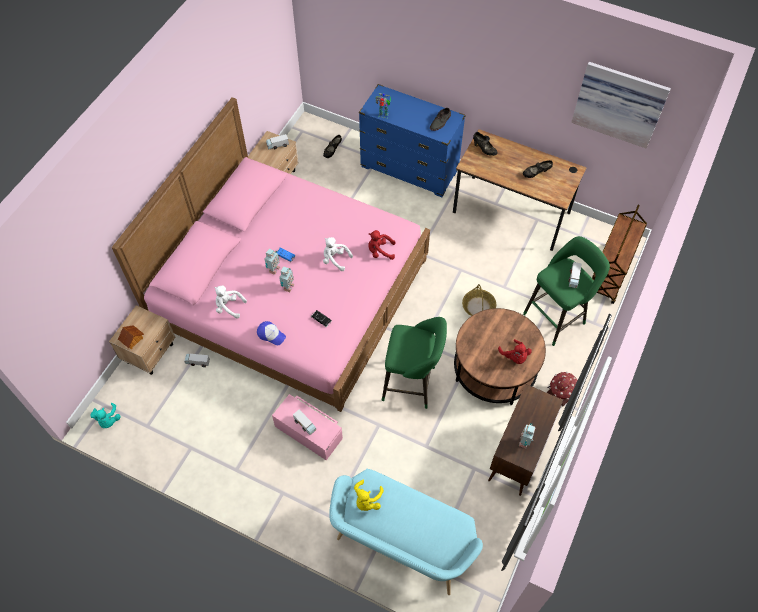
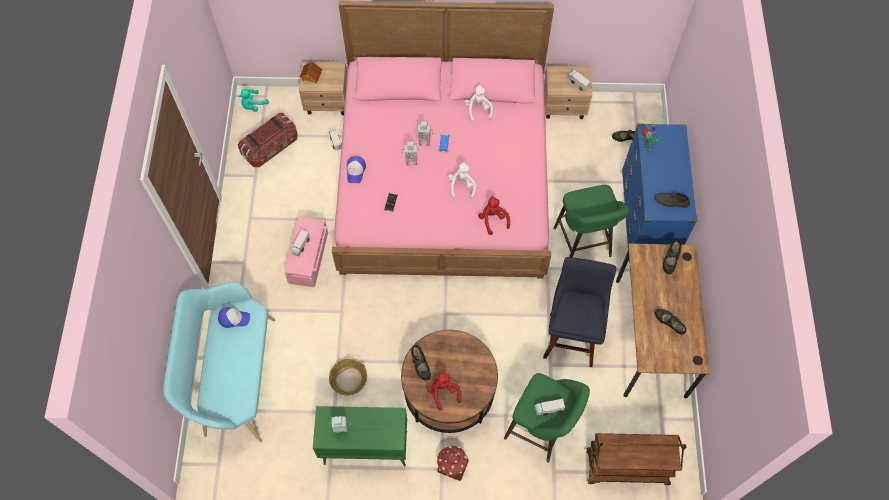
camera: 65 degrees right, 5 degrees up
white plush toy [214,286,247,319] -> white plush toy moved to [465,85,493,122]
yellow plush toy [354,480,384,511] -> cap [218,307,250,328]
green stool [382,317,447,409] -> green stool moved to [553,185,630,257]
basket [462,284,496,316] -> basket moved to [329,359,367,396]
brown cabinet [488,384,563,496] -> green cabinet [313,406,407,467]
red plush toy [498,339,532,364] -> red plush toy turned 120 degrees clockwise [427,370,461,411]
picture [571,62,671,149] -> none
none -> storage box [238,113,298,167]
none -> black shoe [411,345,431,381]
none -> blue stool [543,257,616,367]

